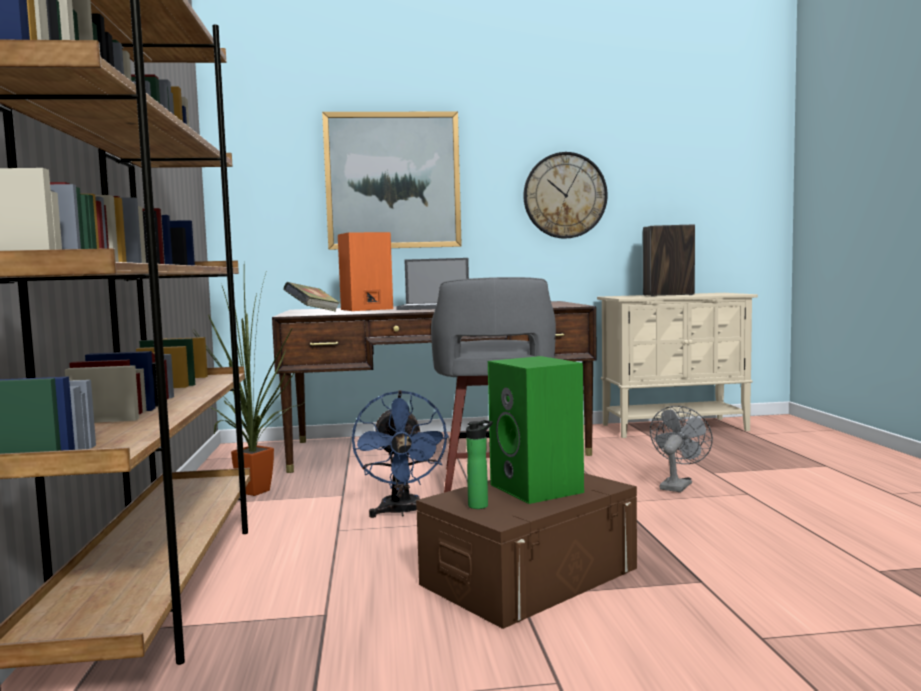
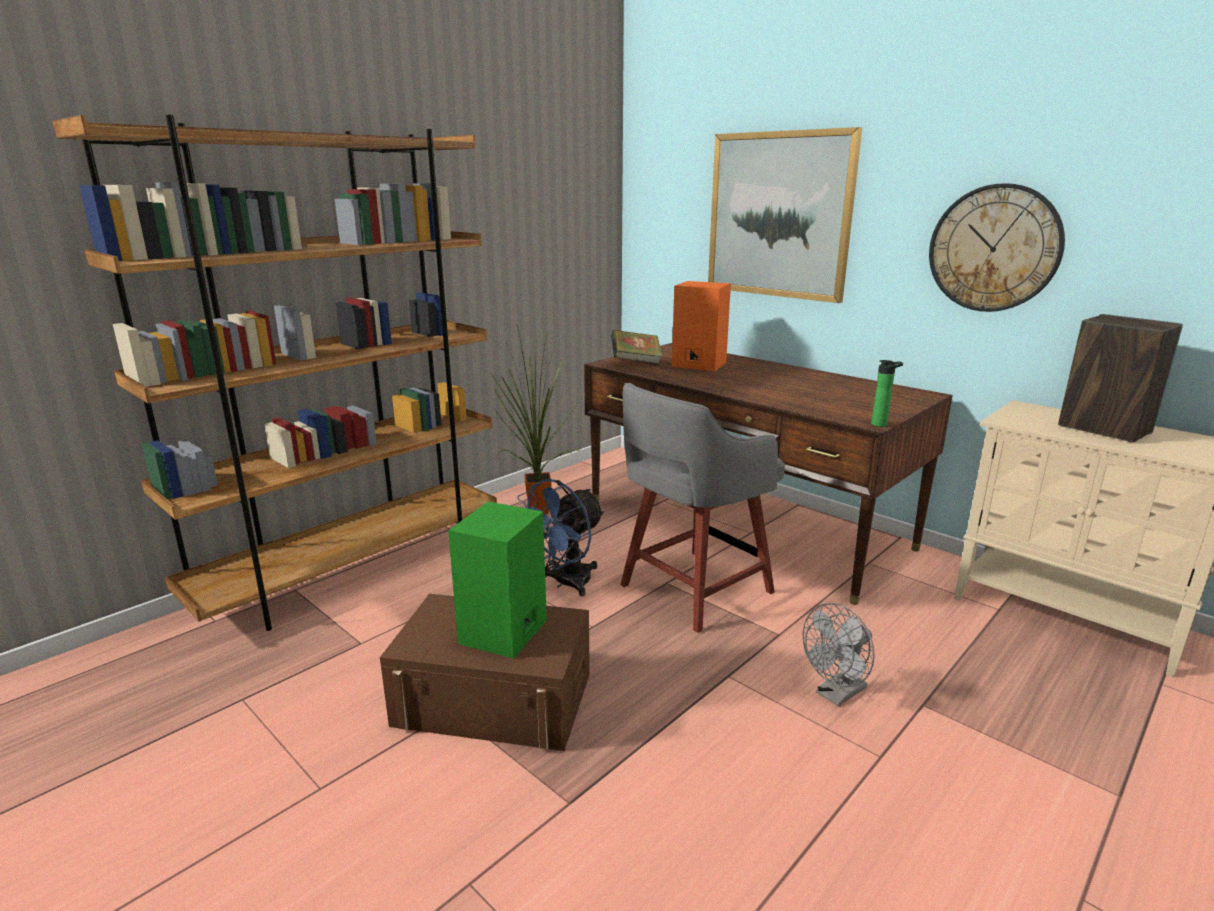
camera: 50 degrees right, 15 degrees up
laptop [396,258,469,310] -> none
bottle [466,420,493,509] -> bottle moved to [871,360,903,427]
grey fan [650,406,713,492] -> grey fan turned 150 degrees clockwise [802,603,875,706]

